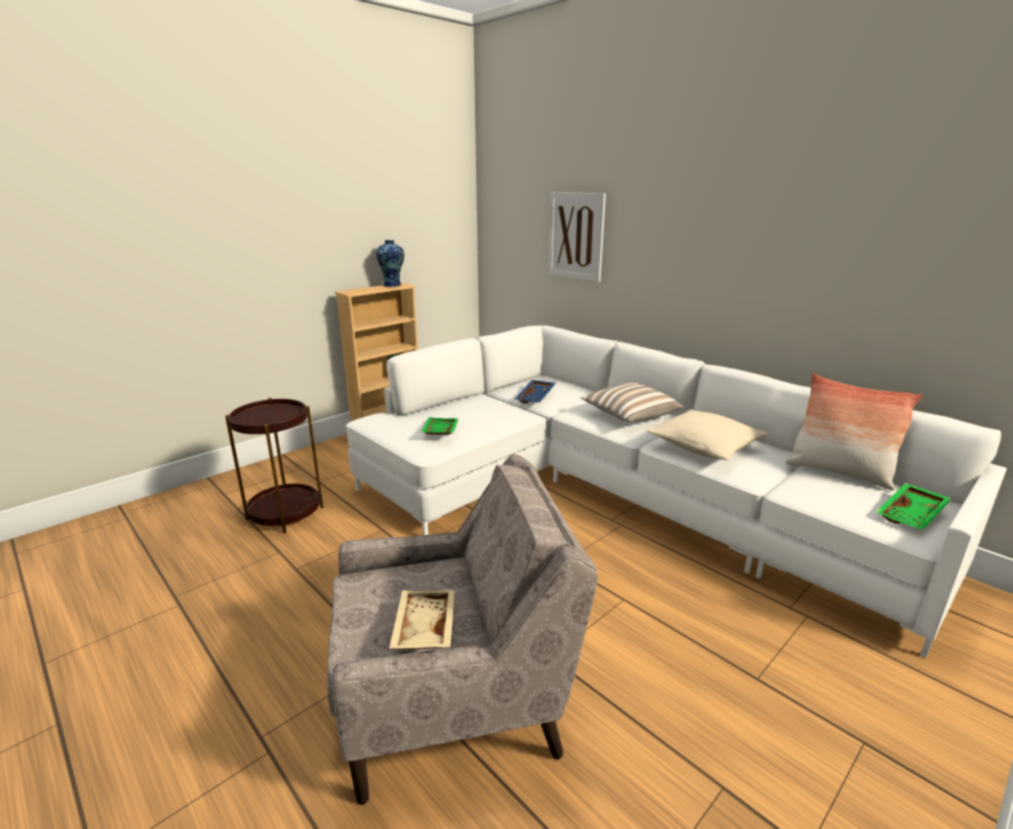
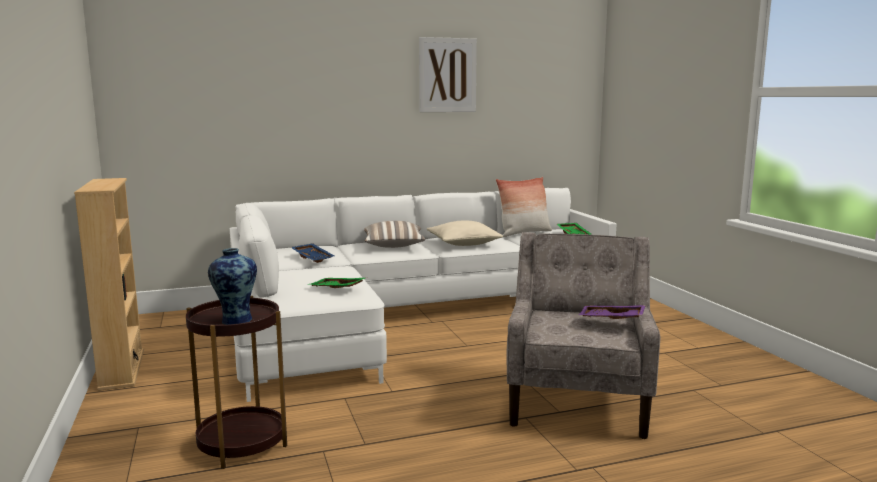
camera: 65 degrees left, 10 degrees down
vase [376,240,404,287] -> vase moved to [208,248,257,325]
beige tray [389,590,455,649] -> purple tray [579,305,646,319]
picture [548,192,606,282] -> picture moved to [419,37,477,112]

